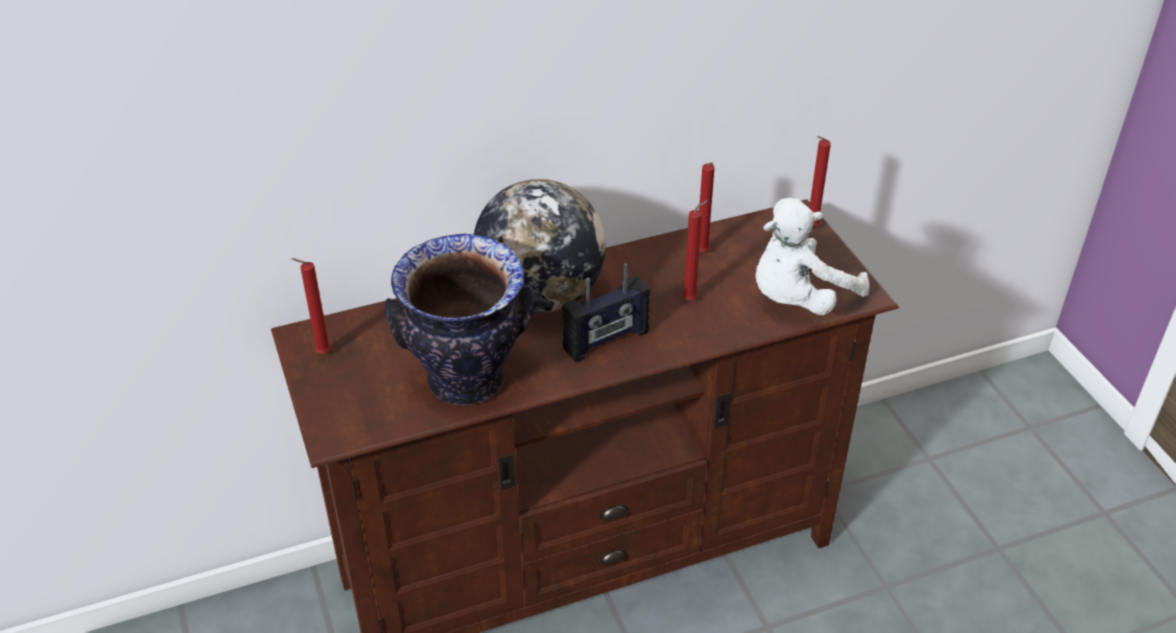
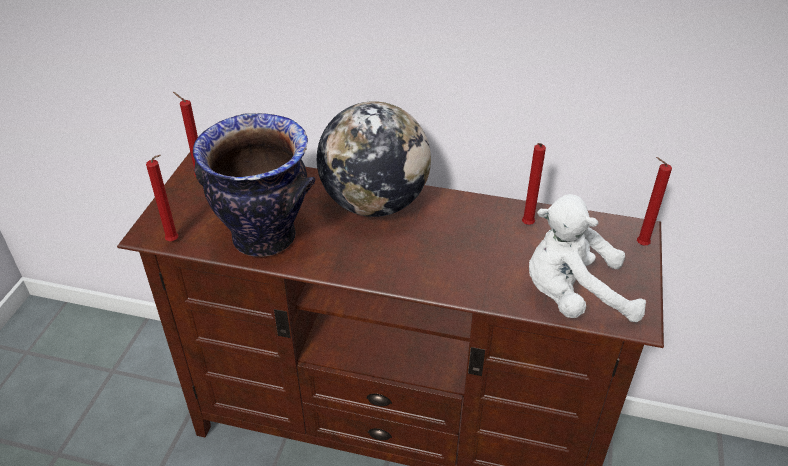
camera: 35 degrees right, 0 degrees up
radio [562,263,650,362] -> none
red candle [682,200,708,300] -> red candle moved to [146,155,179,241]

